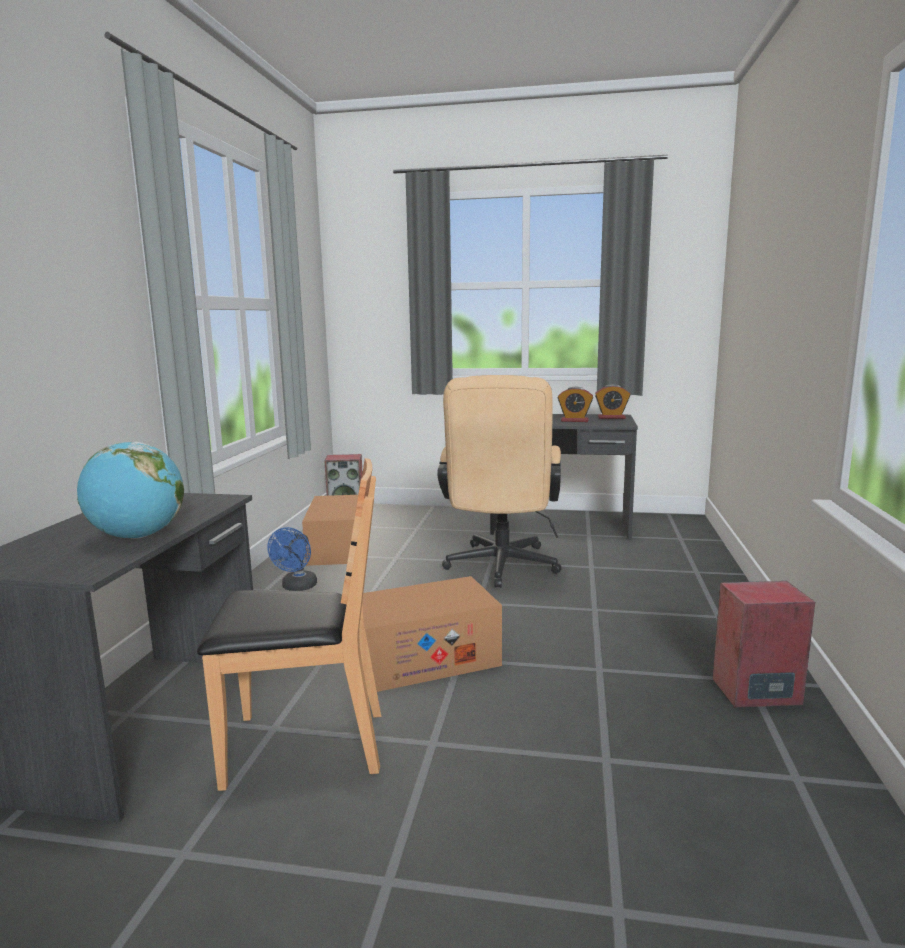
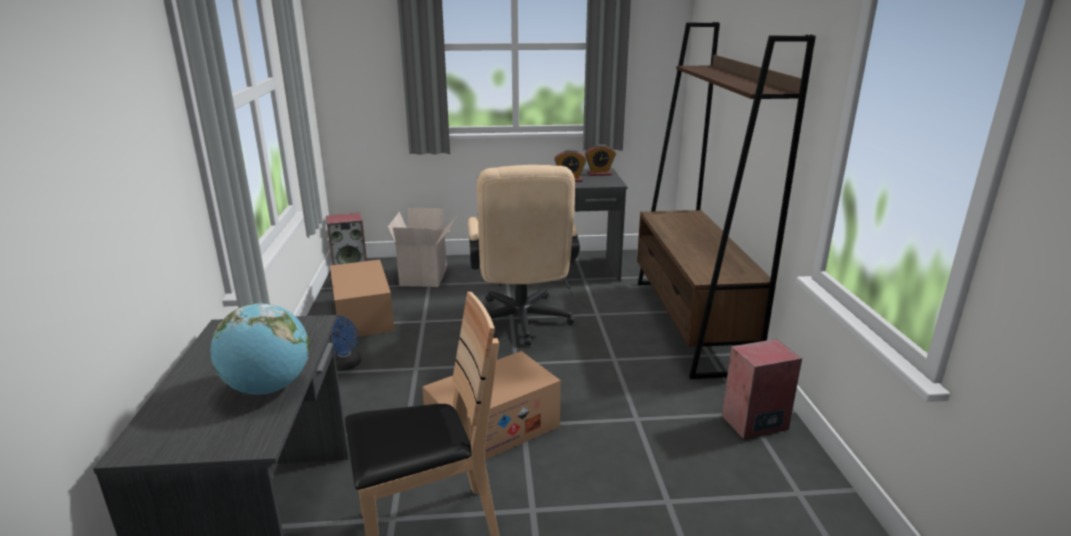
camera: 15 degrees left, 10 degrees up
none -> cardboard box [388,208,456,287]
none -> brown bookcase [637,22,816,379]

